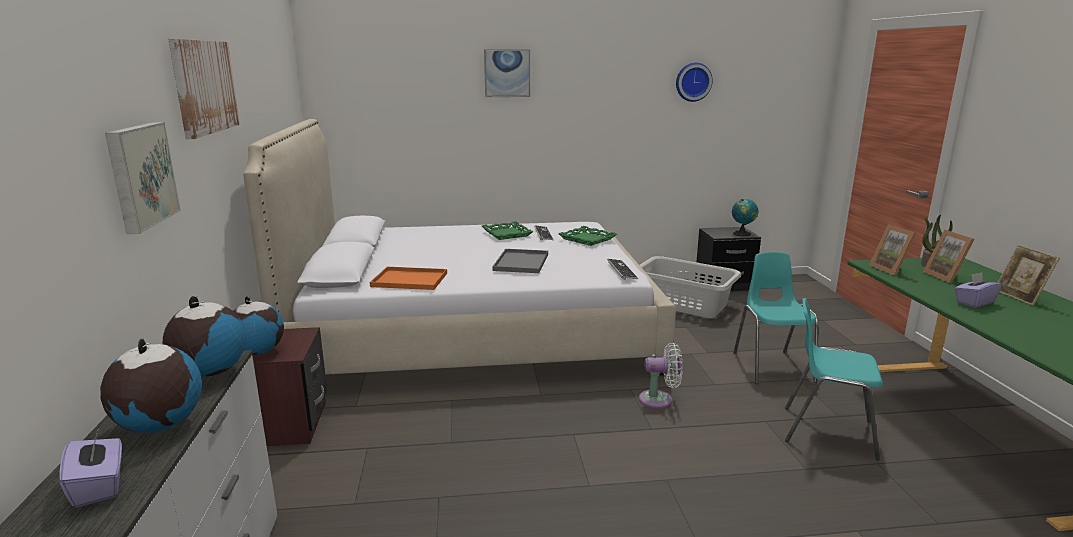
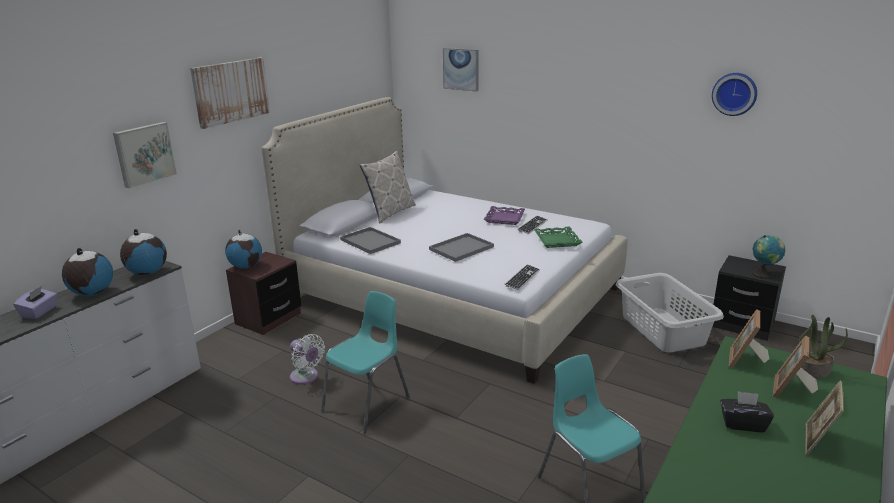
camera: 40 degrees right, 5 degrees up
orange tray [370,267,447,290] -> grey tray [340,227,401,254]
green tray [482,221,533,240] -> purple tray [484,206,525,225]
picture [484,49,530,97] -> picture moved to [443,48,478,92]
white fan [639,343,683,409] -> white fan moved to [290,334,325,385]
turquoise chair [733,252,819,384] -> turquoise chair moved to [321,291,410,433]
purple tissue box [955,272,1002,308] -> black tissue box [720,391,774,432]
none -> pillow [360,151,416,224]

